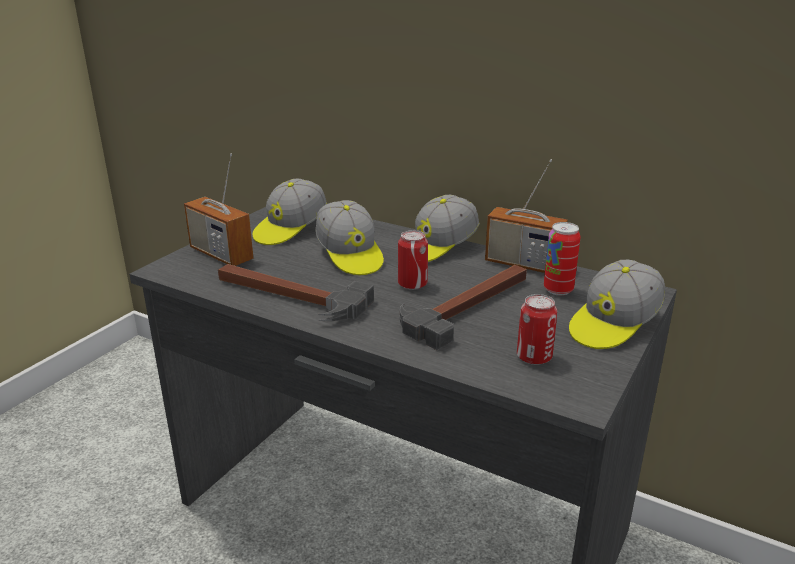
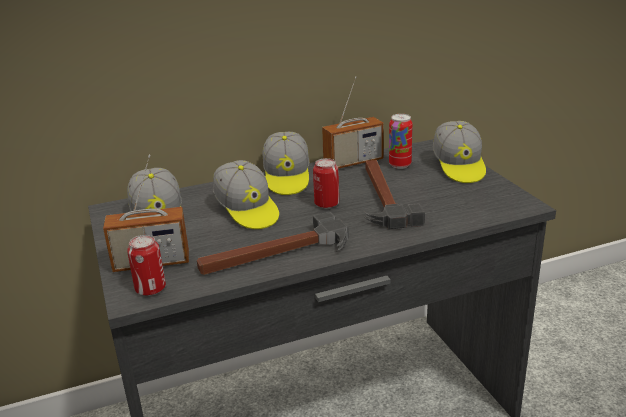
camera: 50 degrees left, 0 degrees up
cap [316,200,384,275] -> cap turned 45 degrees clockwise [213,160,279,230]
can [517,294,557,365] -> can moved to [127,235,166,296]

